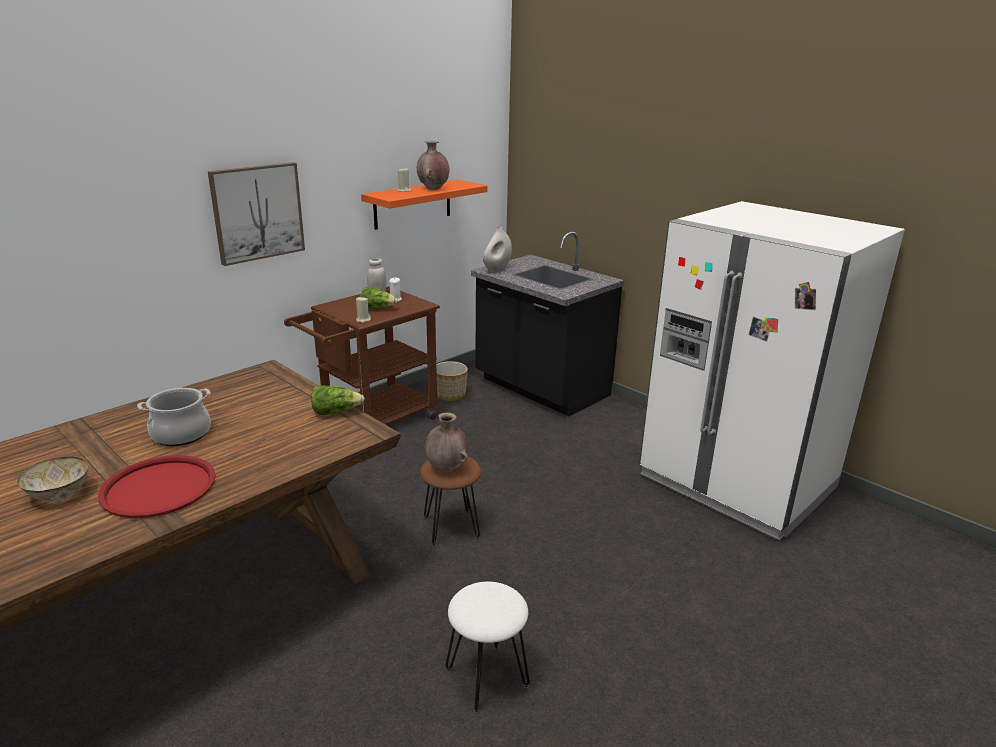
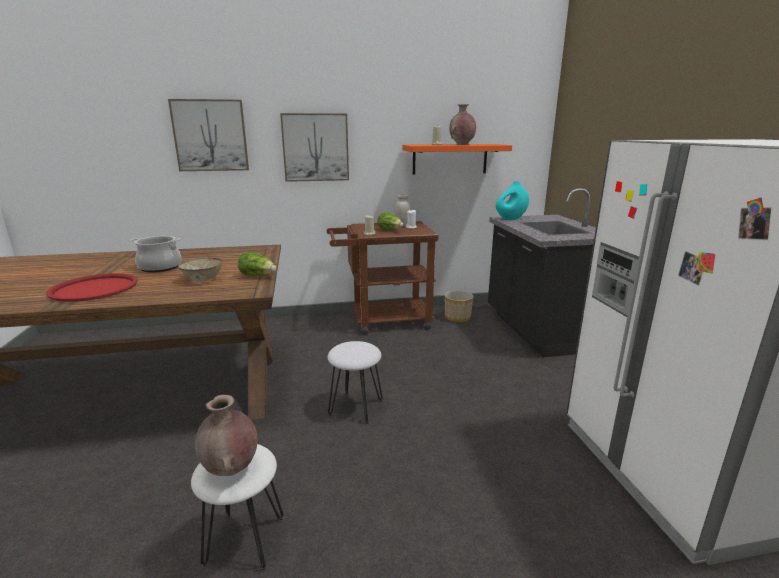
camera: 35 degrees right, 5 degrees down
bowl [17,456,88,502] -> bowl moved to [178,258,222,282]
brown stool [420,456,481,546] -> white stool [327,341,383,424]
brown vase [425,412,468,472] -> brown vase moved to [195,395,258,476]
white vase [483,227,512,272] -> turquoise vase [496,181,529,220]
none -> picture [168,99,249,171]

